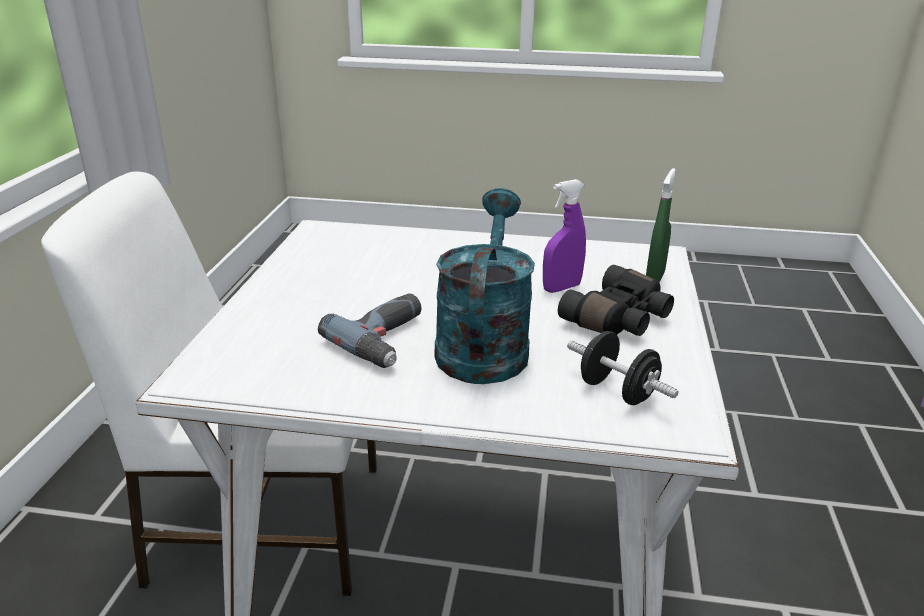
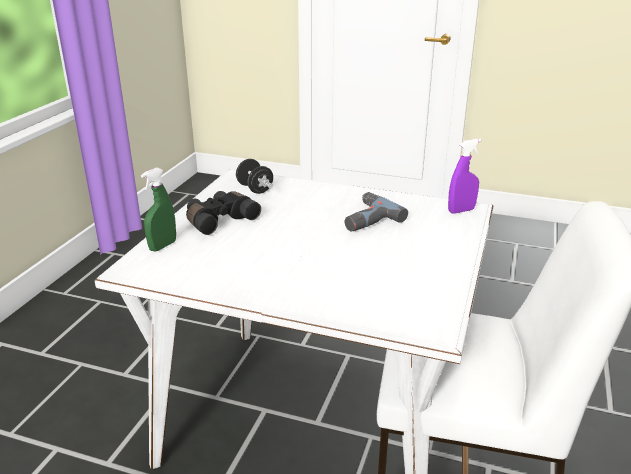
camera: 170 degrees left, 0 degrees up
turquoise watering can [434,188,535,384] -> none
purple spray bottle [543,179,586,293] -> purple spray bottle moved to [448,139,482,214]

